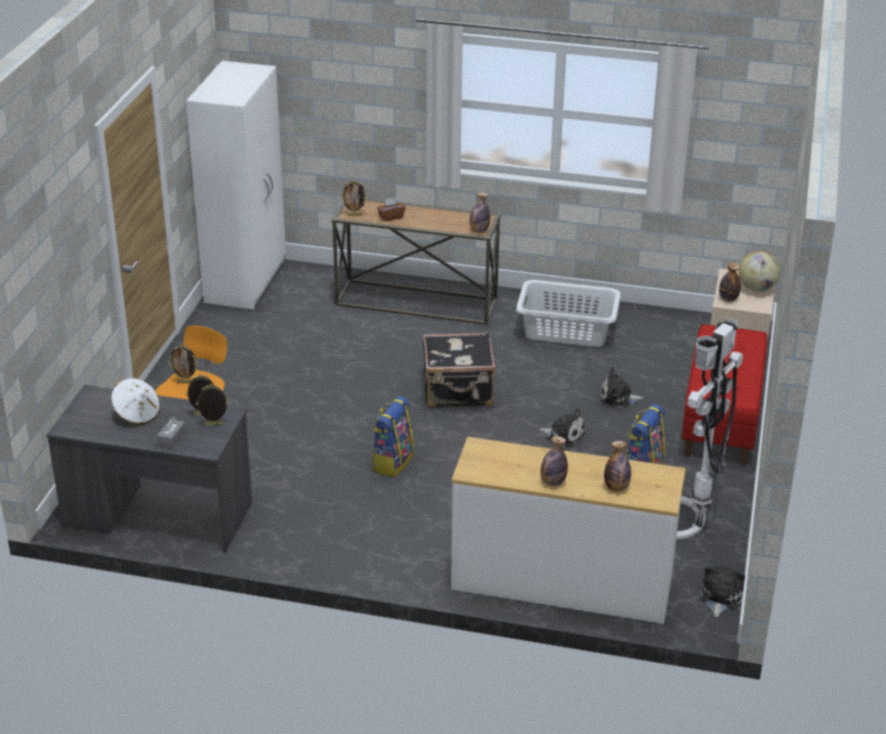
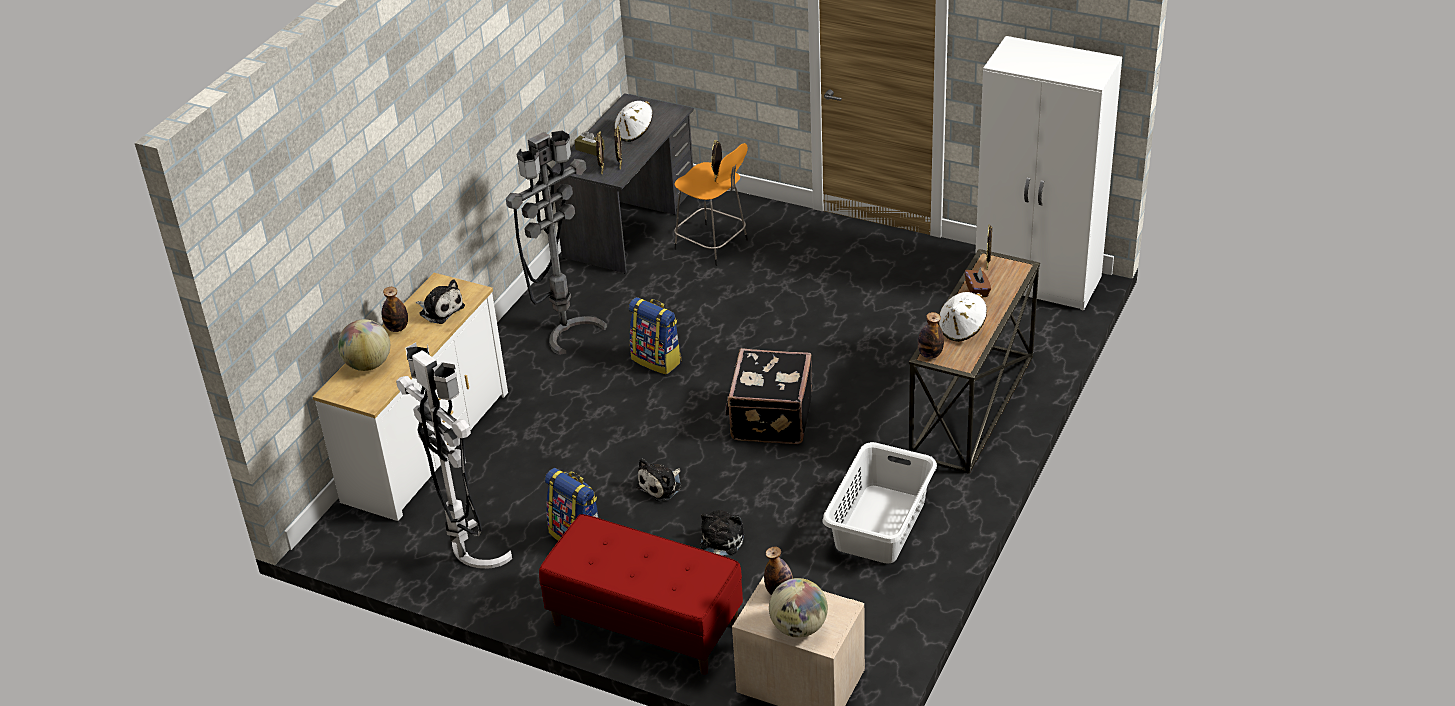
camera: 105 degrees right, 5 degrees up
grey tissue box [157,417,186,449] -> brown tissue box [574,131,605,156]
bottle [604,441,631,492] -> globe [338,319,390,371]
plush toy [701,565,745,617] -> plush toy moved to [415,279,465,324]
none -> grey floor lamp [506,131,607,355]
none -> white hat [938,292,987,342]

